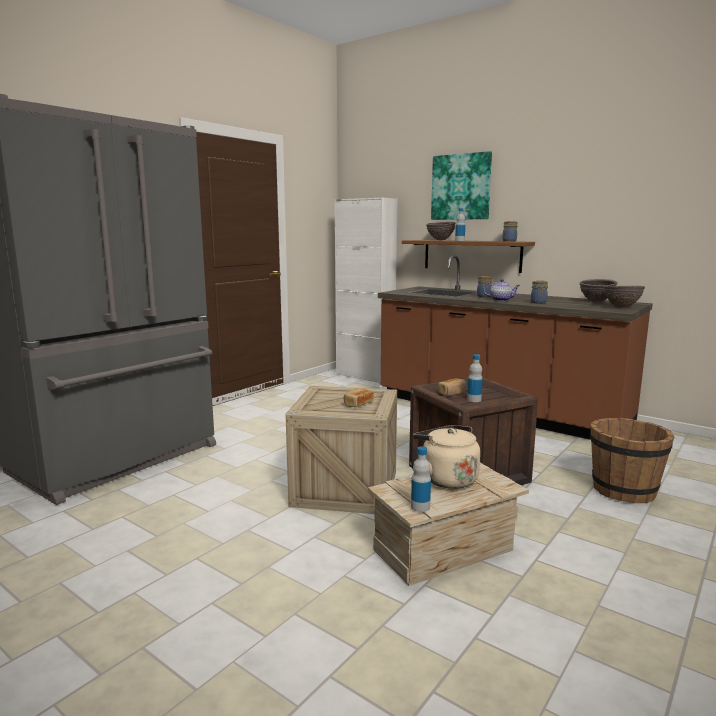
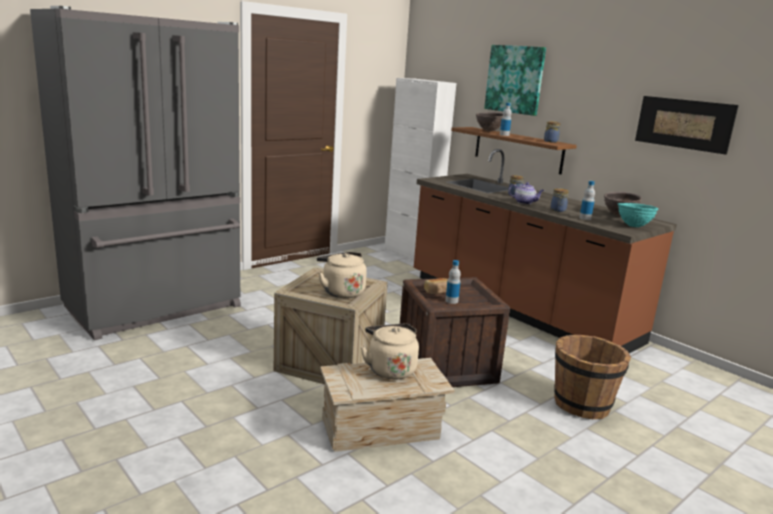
camera: 10 degrees right, 5 degrees up
bread [344,388,374,407] -> beige kettle [317,252,367,298]
bottle [411,446,431,512] -> bottle moved to [579,181,595,220]
brown bowl [603,286,645,308] -> turquoise bowl [618,203,658,227]
none -> picture [635,96,739,155]

